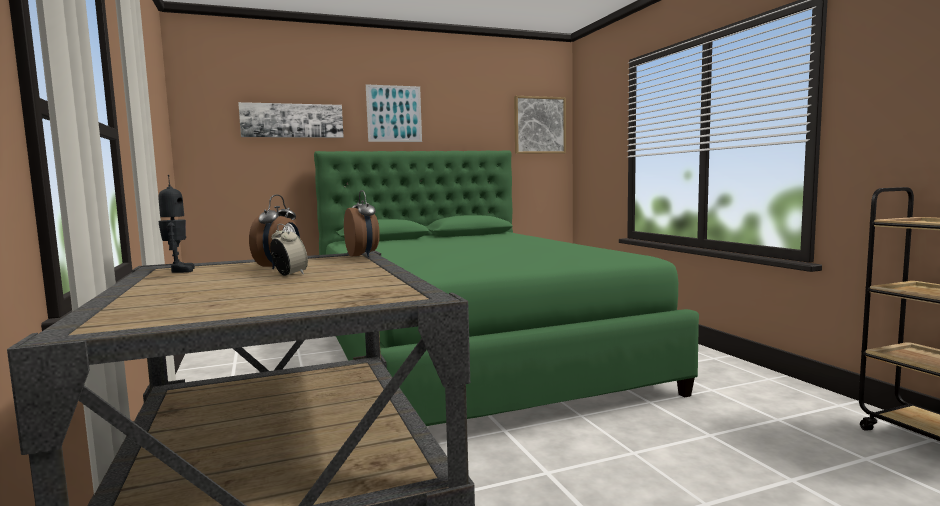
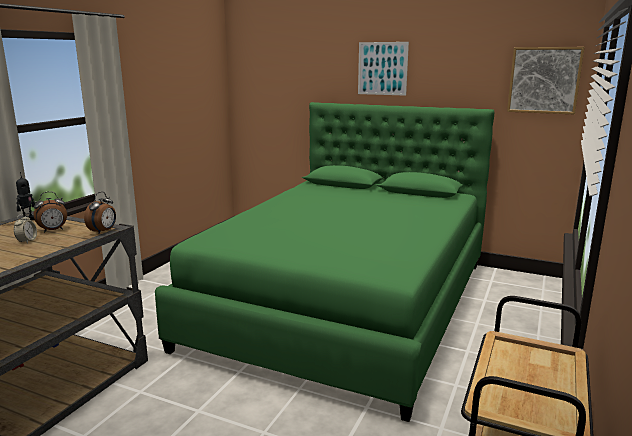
camera: 45 degrees right, 10 degrees up
picture [238,102,344,138] -> none

